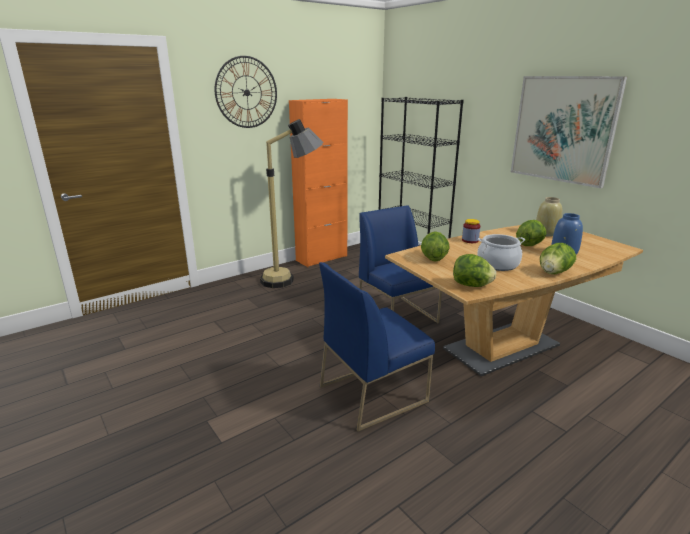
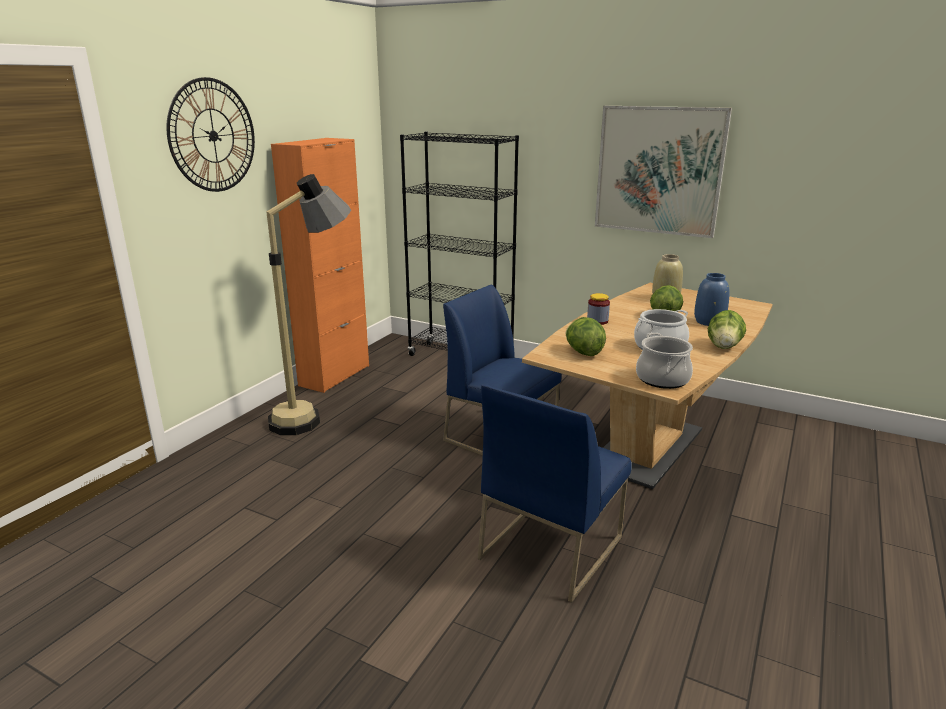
camera: 25 degrees left, 0 degrees up
lettuce [453,254,496,287] -> cooking pot [636,333,693,389]

